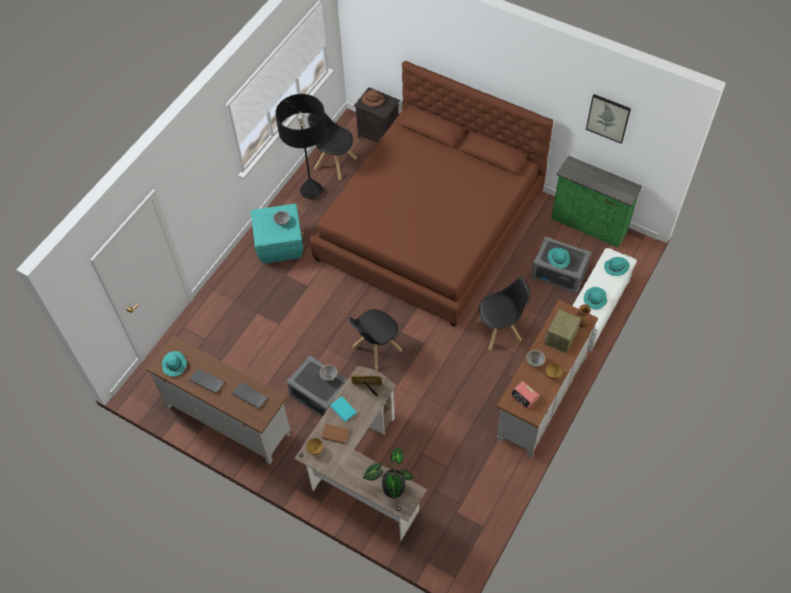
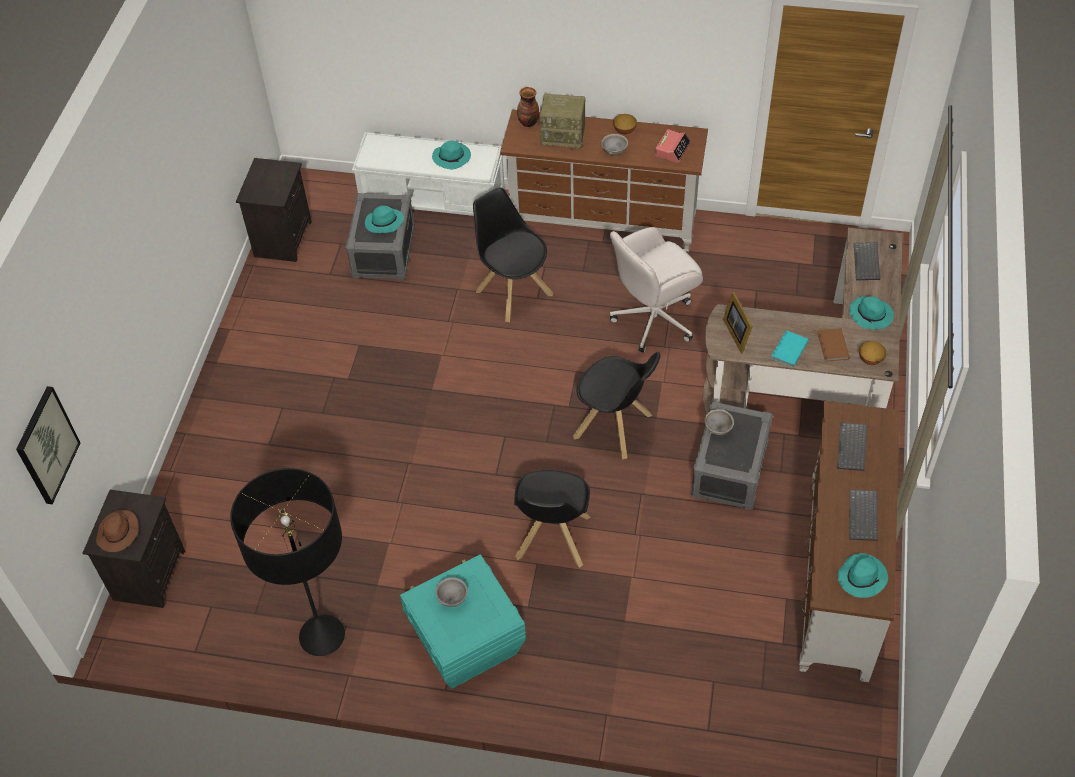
camera: 110 degrees left, 5 degrees down
black chair [307,113,357,180] -> black chair moved to [514,470,591,568]
brown bed [310,61,553,327] -> none
potted plant [363,448,414,498] -> keyboard [854,242,880,280]
green dresser [551,156,643,248] -> black nightstand [236,158,312,262]
picture [586,94,631,144] -> picture moved to [16,386,80,504]
turquoise hat [604,257,630,276] -> turquoise hat moved to [849,296,894,329]
none -> white office chair [610,227,703,353]

